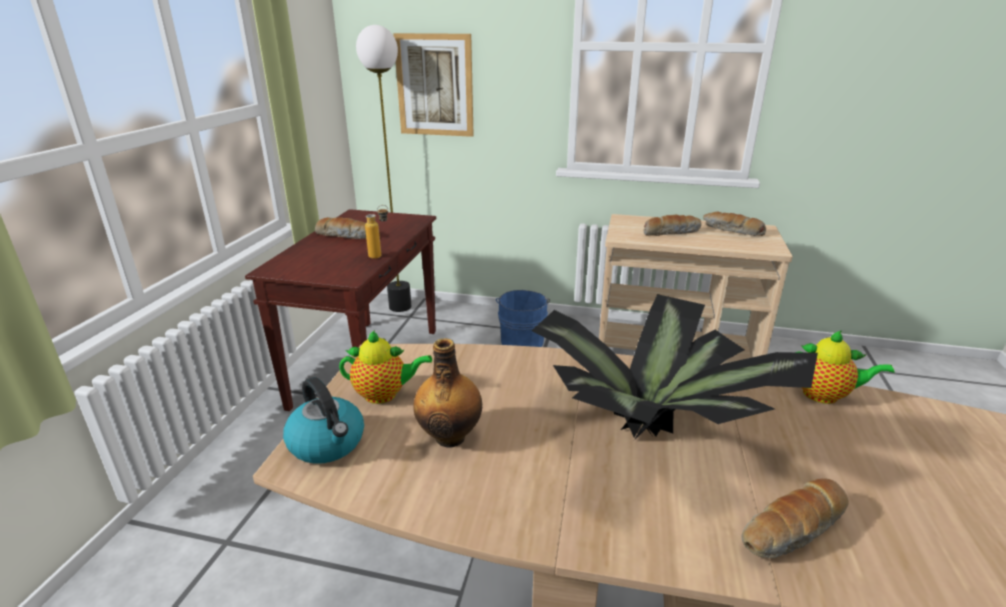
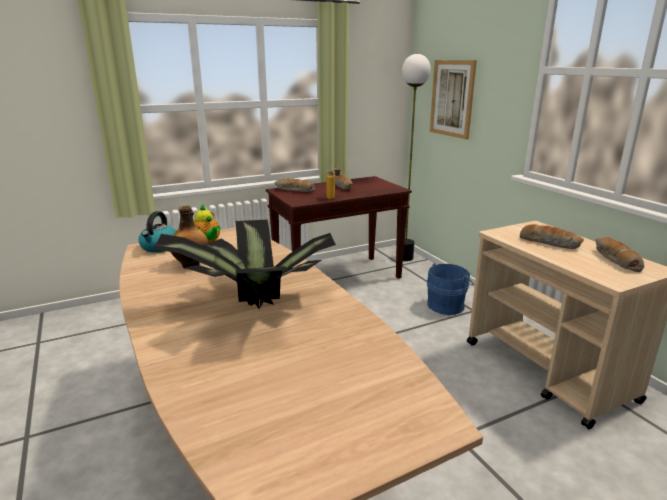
camera: 50 degrees right, 5 degrees down
bread [741,479,849,558] -> bread moved to [275,179,315,192]
teapot [798,331,895,404] -> none

